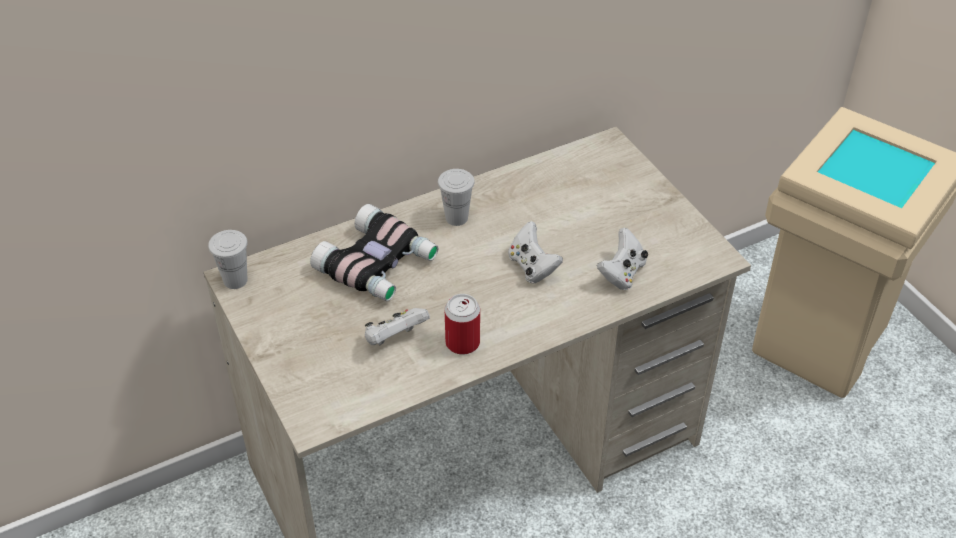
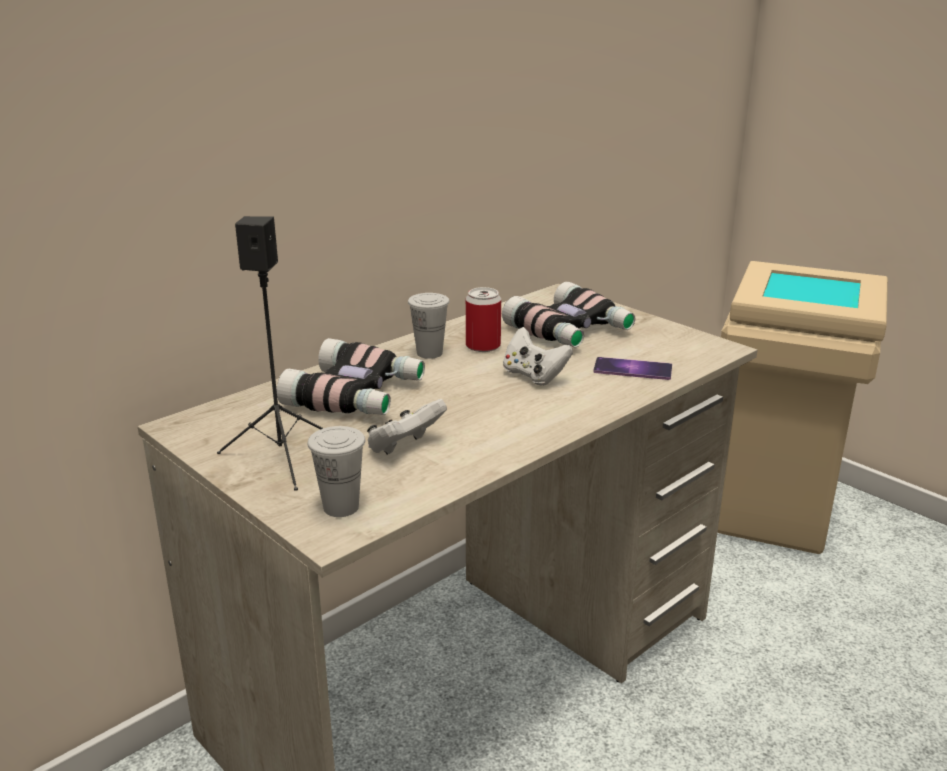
camera: 15 degrees left, 20 degrees down
white cup [208,230,248,289] -> white cup moved to [307,426,365,517]
can [445,294,480,355] -> can moved to [466,287,501,352]
white game controller [597,228,648,290] -> phone [593,357,672,380]
none -> black speaker [217,216,323,491]
none -> binoculars [502,282,635,348]

